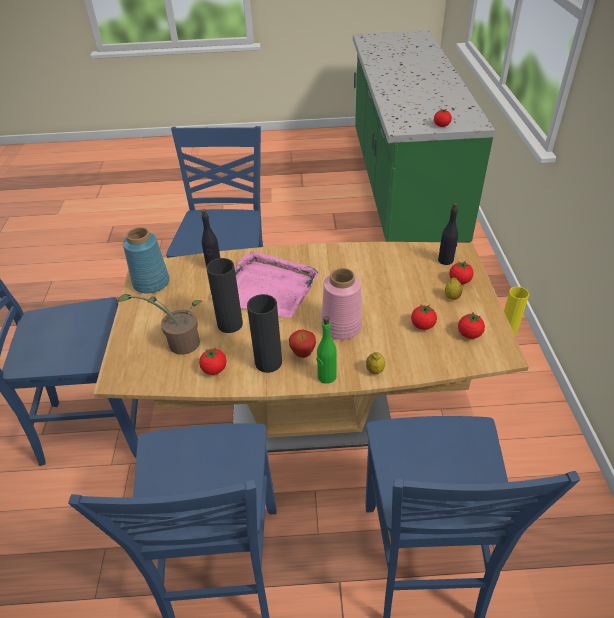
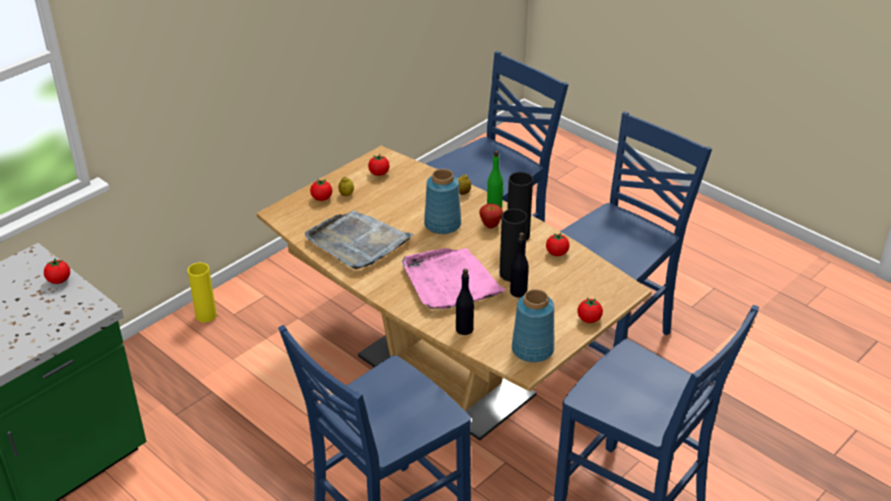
camera: 135 degrees left, 5 degrees down
potted plant [117,294,202,355] -> none
pink vase [321,268,362,340] -> blue vase [424,169,461,234]
tomato [411,305,437,330] -> tomato moved to [577,298,603,323]
black bottle [438,203,458,265] -> black bottle moved to [510,232,529,298]
none -> grey tray [305,210,415,269]

